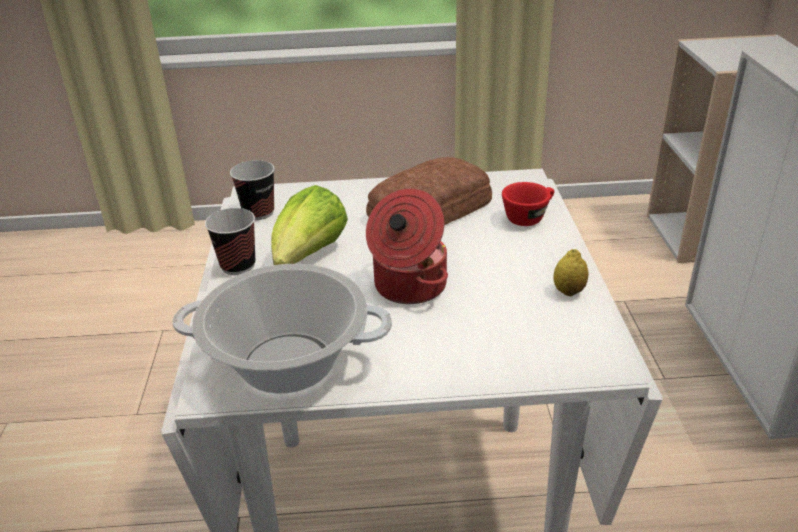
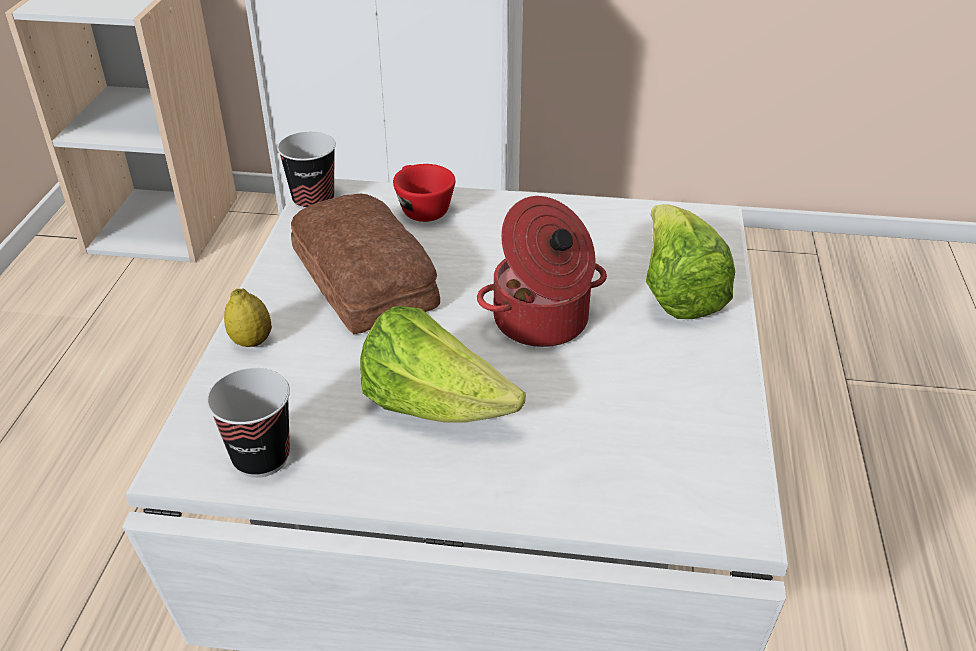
camera: 80 degrees left, 5 degrees up
cooking pot [173,264,392,394] -> none
cup [205,208,255,275] -> cup moved to [277,132,336,209]
lemon [554,249,588,296] -> lemon moved to [224,289,272,347]
none -> lettuce [646,204,735,319]

